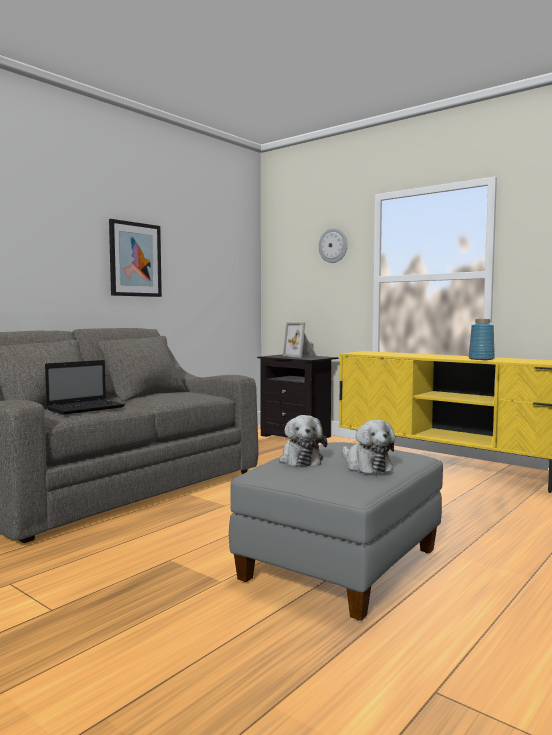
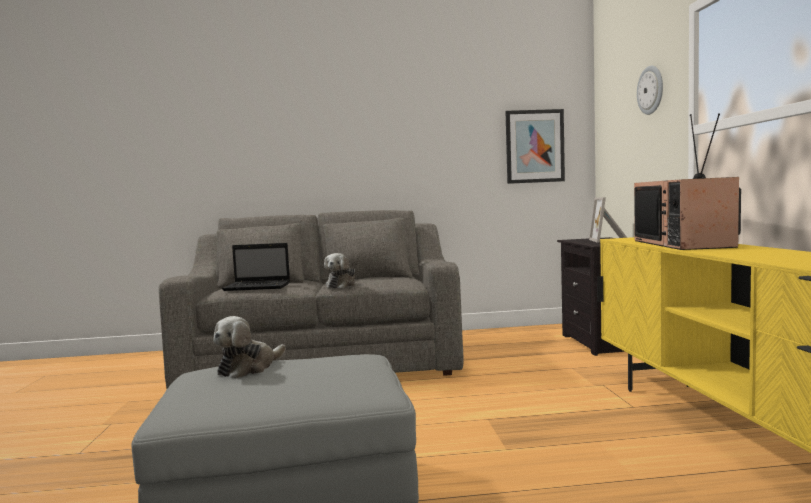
camera: 45 degrees right, 0 degrees up
picture [109,219,162,297] -> picture moved to [505,109,565,184]
plush toy [342,420,395,473] -> plush toy moved to [324,253,355,288]
blue vase [469,319,495,360] -> none
none -> television [634,113,741,250]

